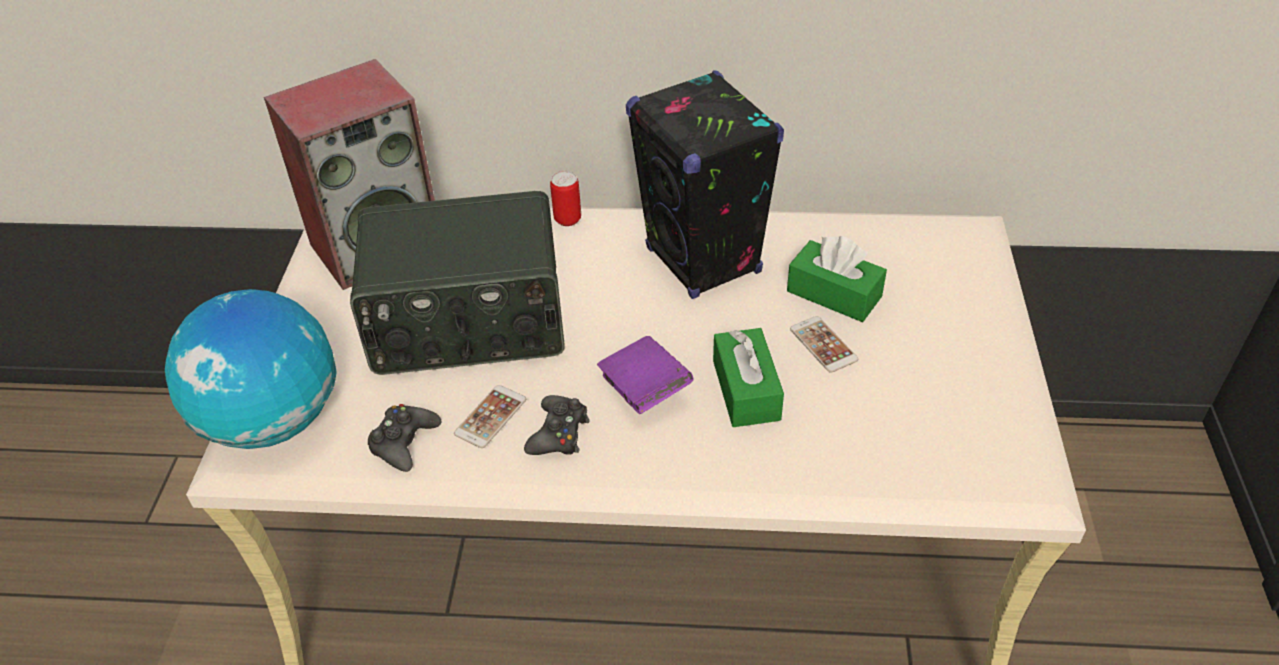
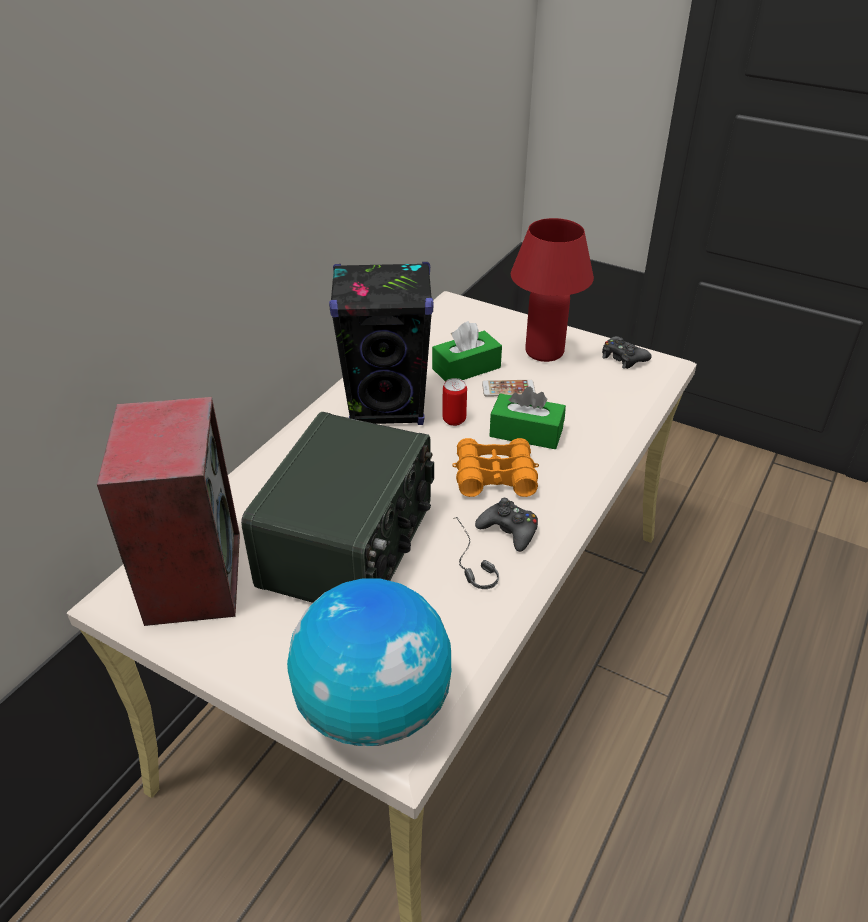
camera: 65 degrees left, 5 degrees down
black game controller [368,404,441,472] -> black game controller moved to [602,336,652,369]
phone [454,385,526,448] -> headphones [453,517,499,589]
can [550,171,581,226] -> can moved to [442,378,467,426]
purple book [597,336,694,414] -> orange binoculars [452,438,539,497]
none -> red table lamp [511,218,594,362]

